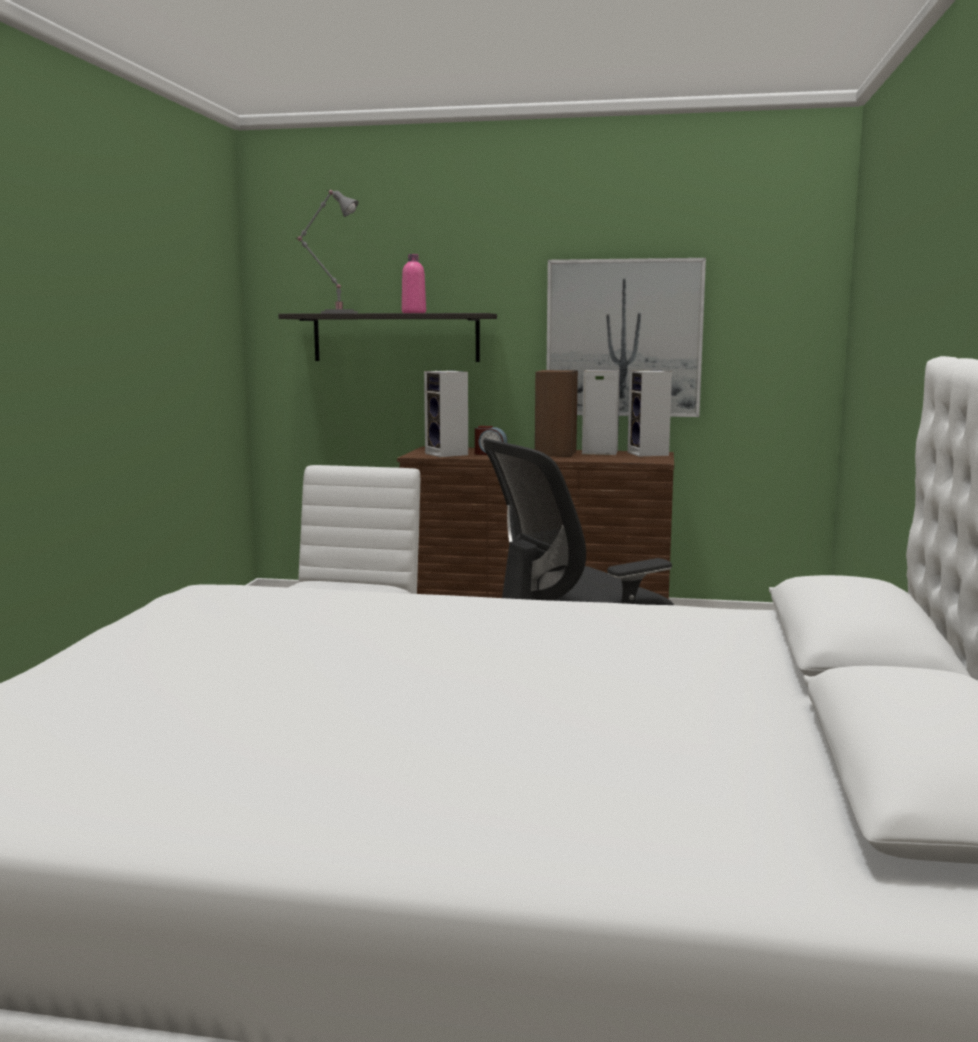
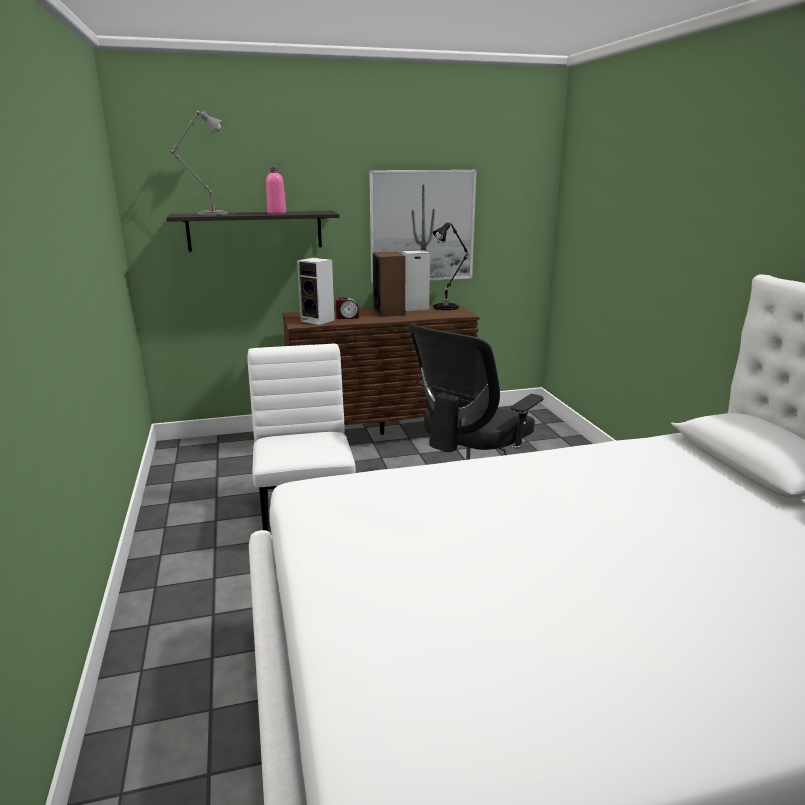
camera: 25 degrees left, 10 degrees up
speaker [627,370,672,457] -> black table lamp [433,222,469,310]

